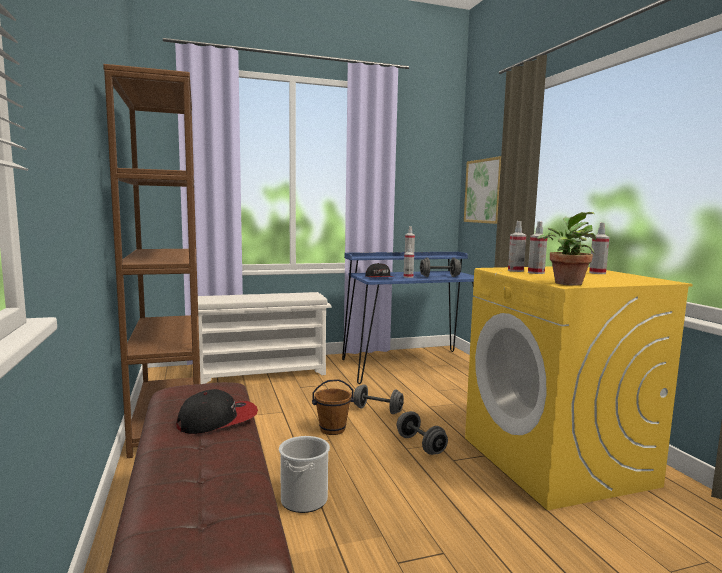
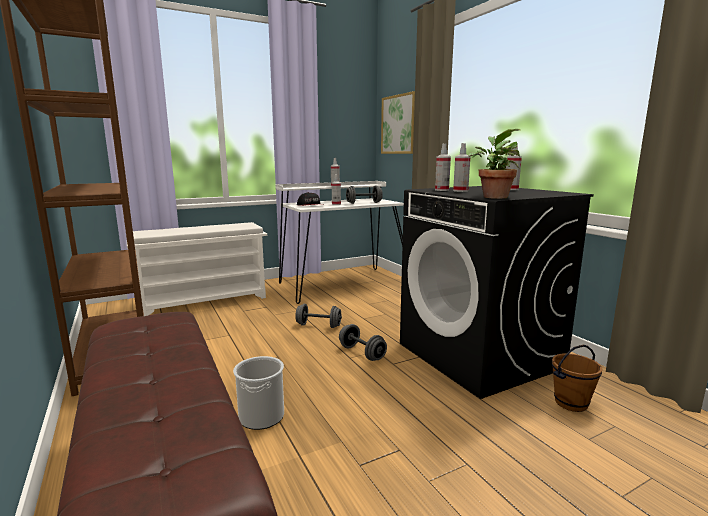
camera: 10 degrees left, 5 degrees up
cap [176,389,258,434] -> none
brown bucket [312,379,354,435] -> brown bucket moved to [552,345,603,412]
blue desk [342,252,474,384] -> white desk [275,181,404,304]
yellow washing machine [465,266,693,510] -> black washing machine [400,186,594,399]

